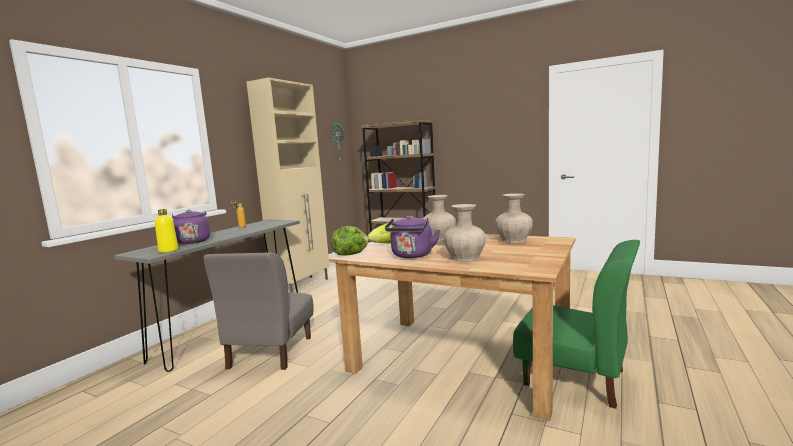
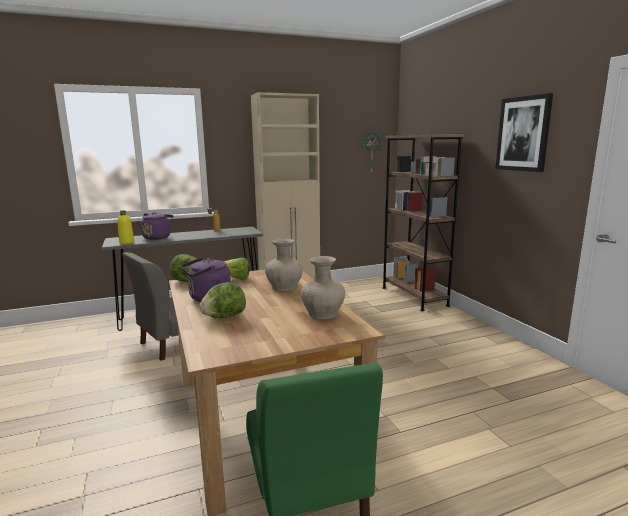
camera: 40 degrees right, 5 degrees up
beige vase [444,204,486,262] -> lettuce [200,282,246,318]
none -> picture [495,93,553,172]

